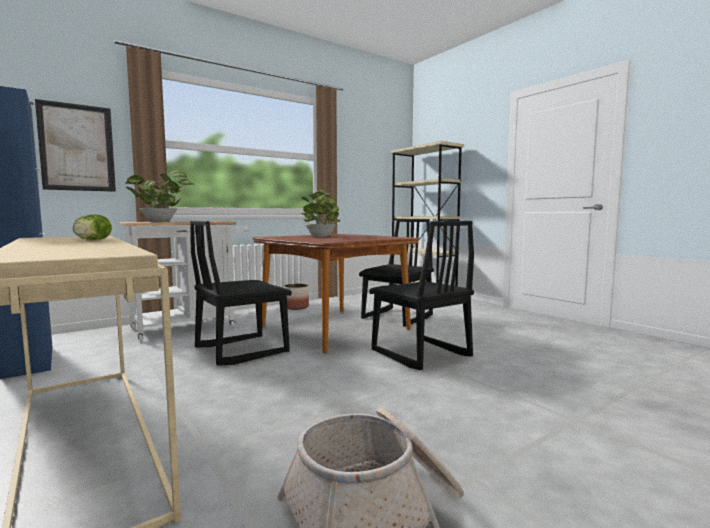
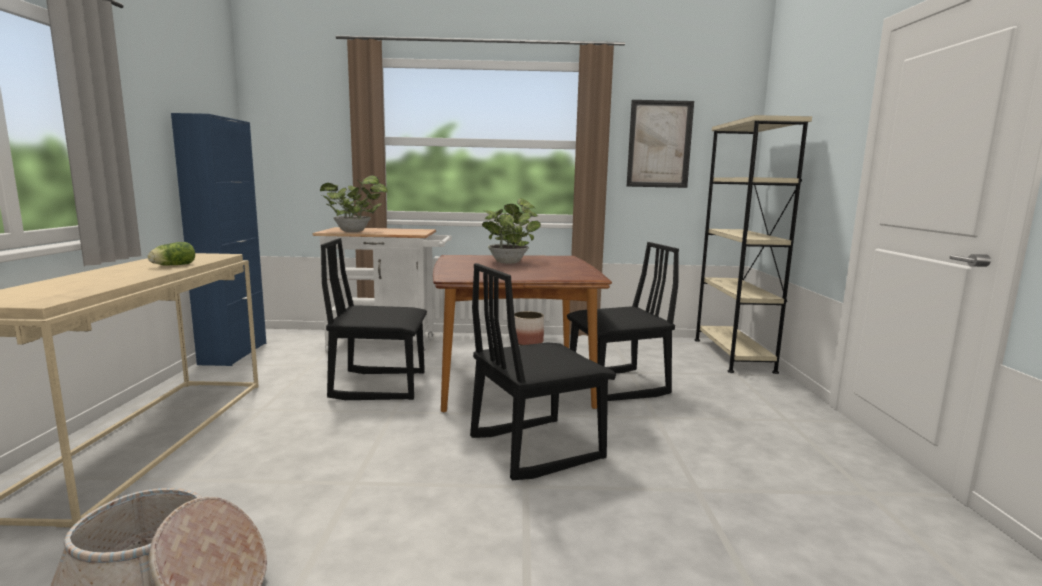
camera: 35 degrees right, 5 degrees up
picture [35,99,116,192] -> picture moved to [626,100,694,188]
black chair [369,221,474,370] -> black chair turned 60 degrees clockwise [470,263,616,480]

